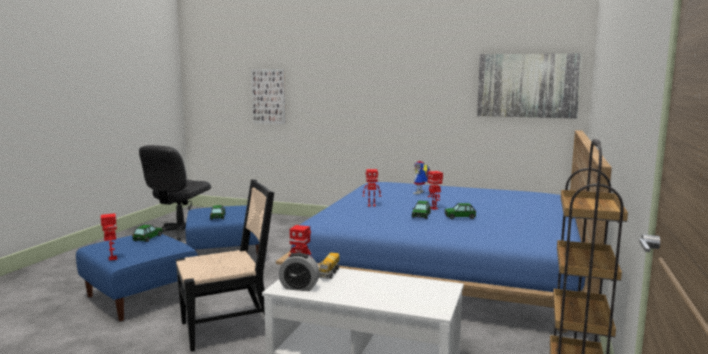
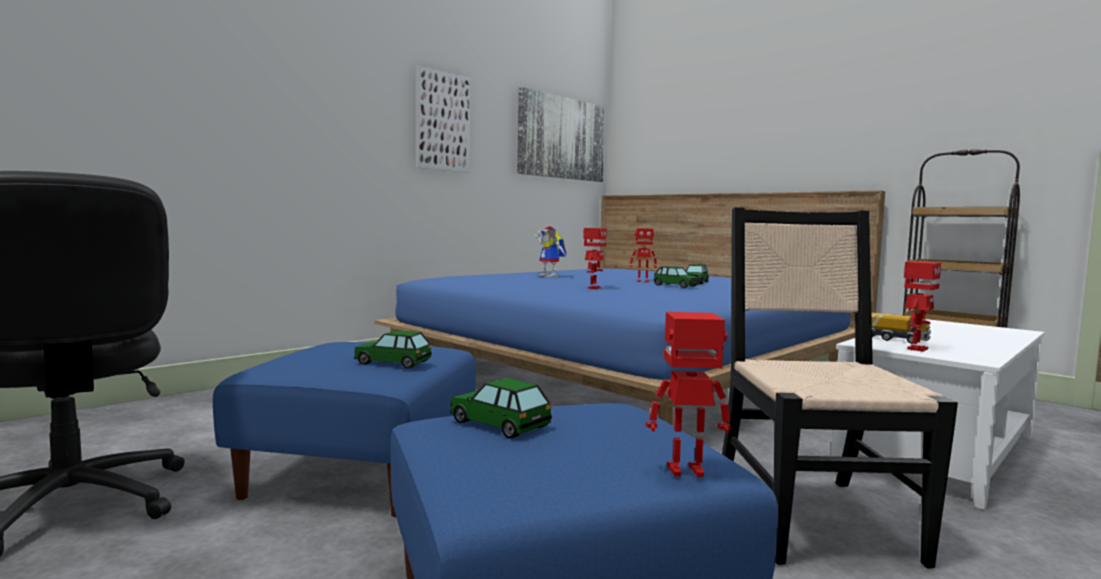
camera: 65 degrees left, 5 degrees down
picture [251,69,286,124] -> picture moved to [416,66,471,173]
alarm clock [279,253,320,291] -> none

